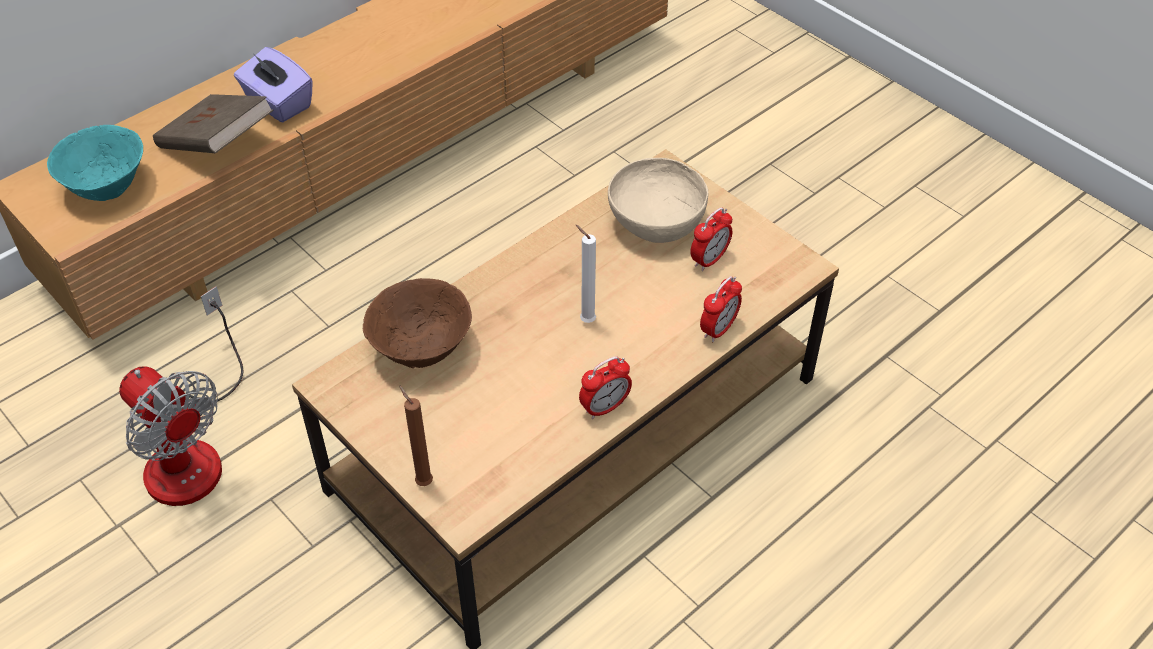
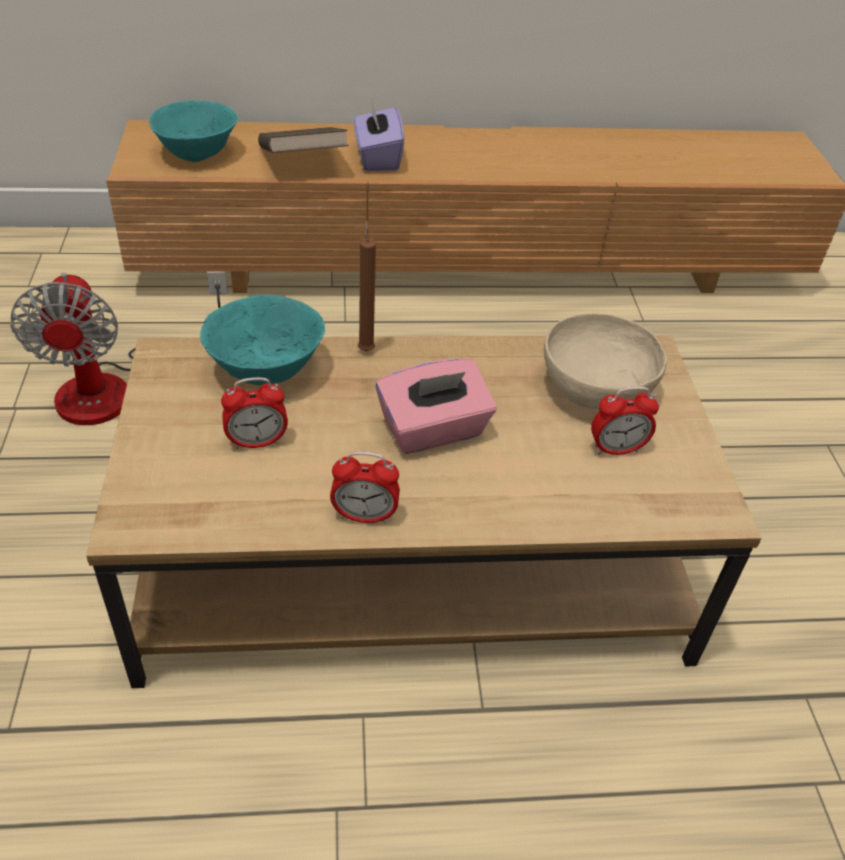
camera: 35 degrees right, 5 degrees down
brown bowl [363,278,472,368] -> turquoise bowl [200,295,325,386]
brown candle [399,385,433,486] -> brown candle moved to [358,221,376,352]
white candle [576,225,596,323] -> pink tissue box [376,358,496,454]
alarm clock [700,276,742,342] -> alarm clock moved to [221,377,288,449]

